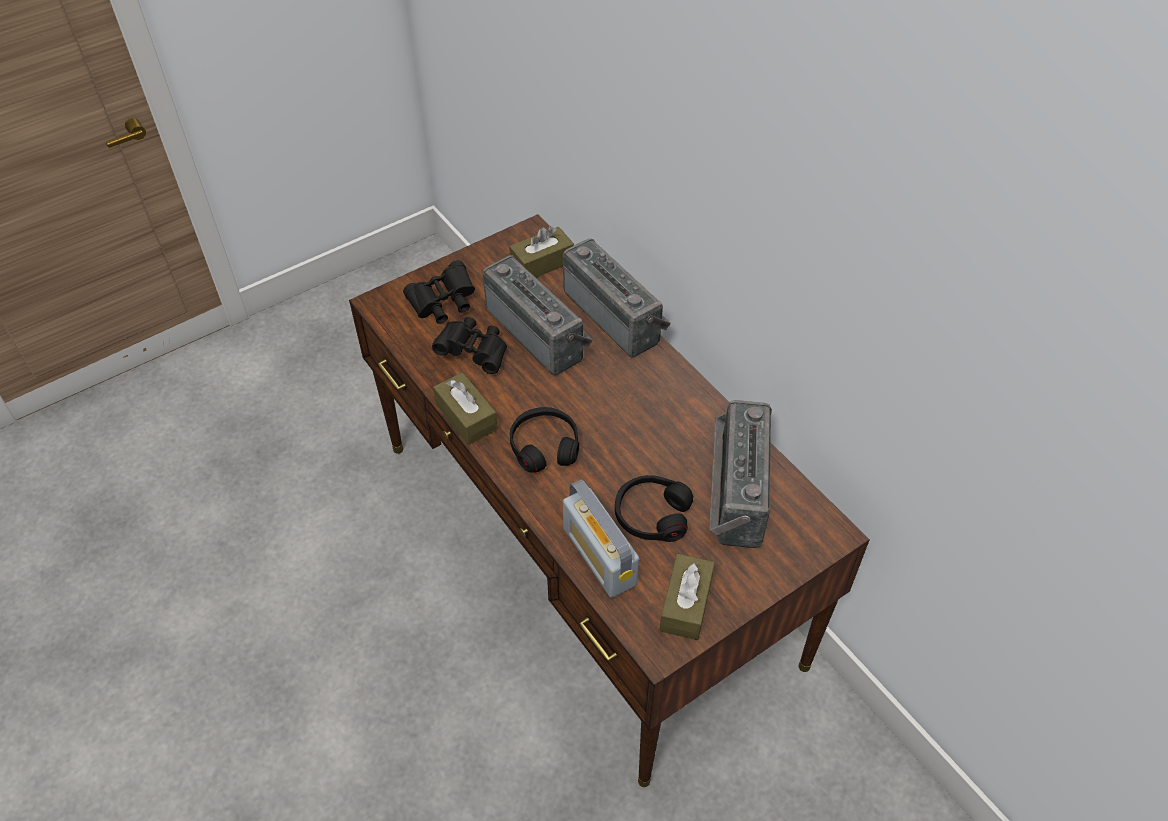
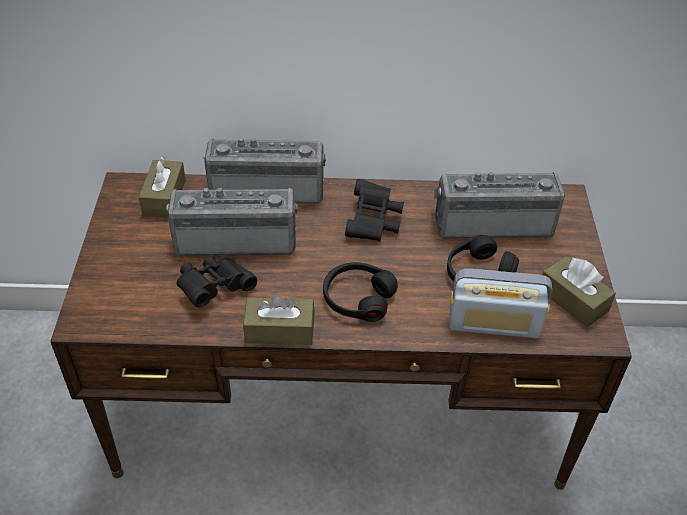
camera: 55 degrees left, 5 degrees down
black binoculars [403,260,475,324] -> black binoculars moved to [345,179,404,242]
radio [709,400,772,548] -> radio turned 135 degrees clockwise [434,172,565,238]

